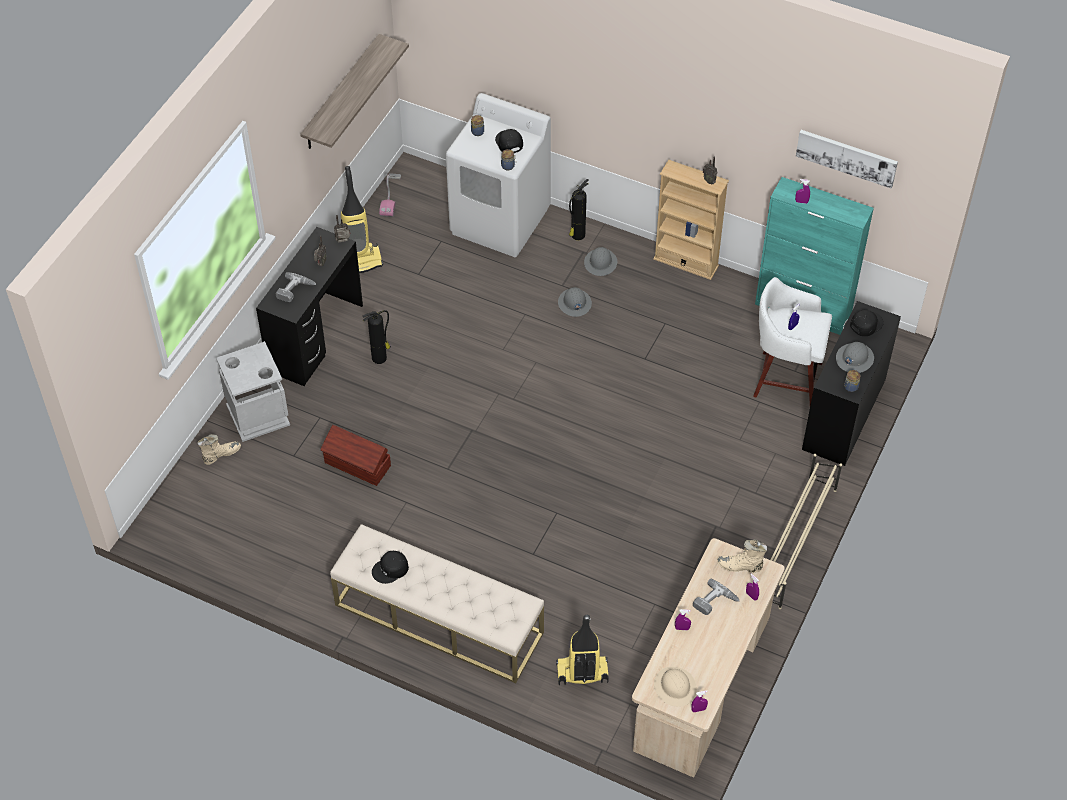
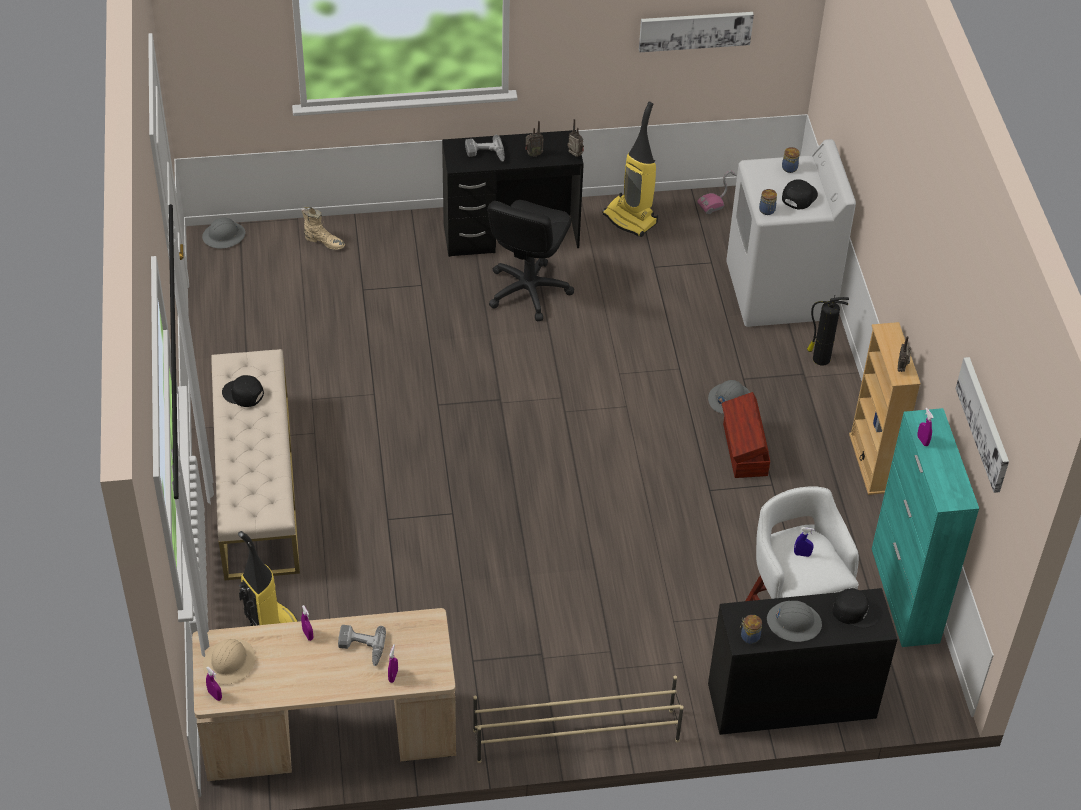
camera: 55 degrees right, 5 degrees down
grey trash can [216,341,290,442] -> none
shelf [300,34,409,149] -> picture [639,12,754,52]
brown storage box [320,425,391,486] -> brown storage box moved to [722,392,770,478]
fire extinguisher [363,310,391,364] -> black office chair [487,200,574,322]
grey hard hat [584,247,617,276] -> grey hard hat moved to [202,218,245,249]
beige boot [717,539,767,573] -> none

